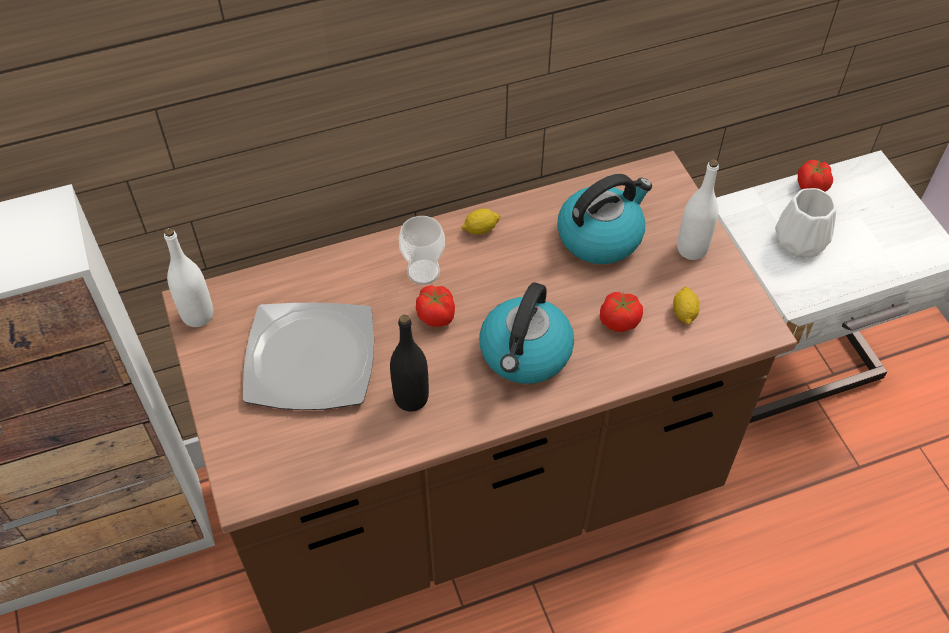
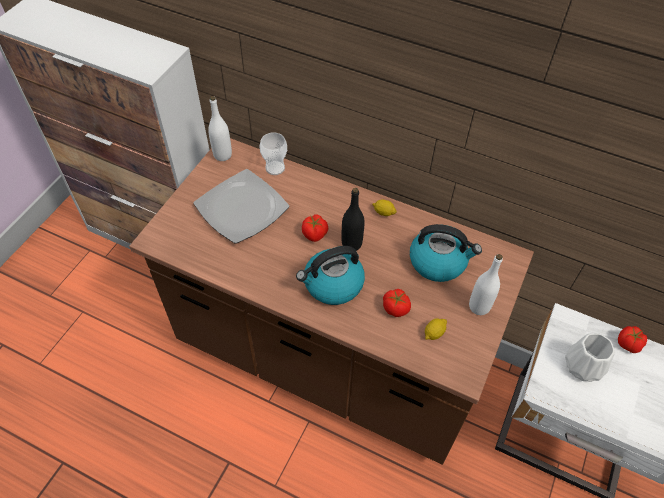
camera: 45 degrees right, 0 degrees up
black bottle [390,315,429,412] -> black bottle moved to [341,188,365,251]
cup [399,216,445,285] -> cup moved to [260,132,287,175]

